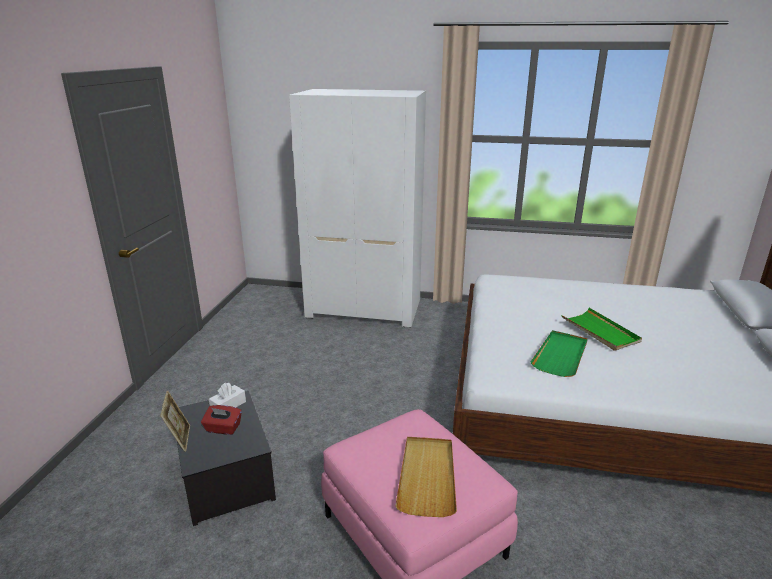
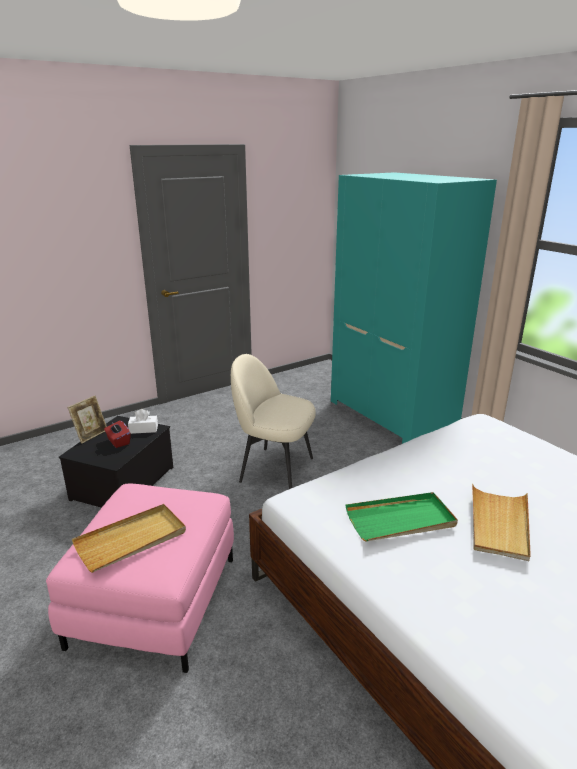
camera: 45 degrees right, 0 degrees up
white wardrobe [289,89,426,328] -> turquoise wardrobe [331,172,497,444]
green tray [561,308,642,351] -> beige tray [472,484,531,561]
none -> beige chair [231,354,316,489]

